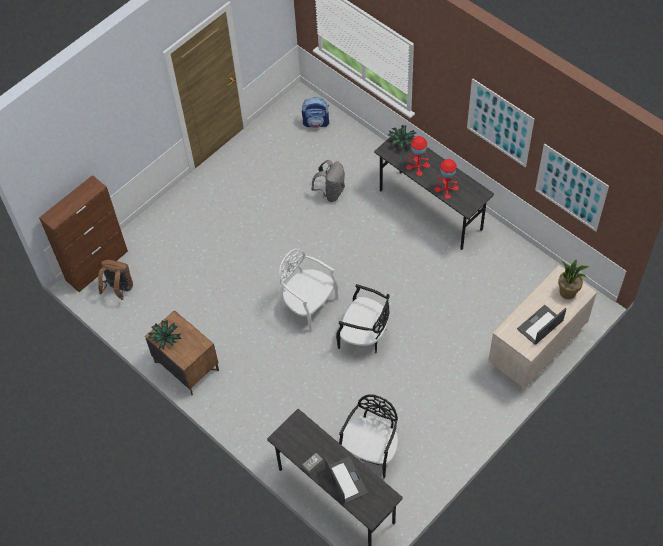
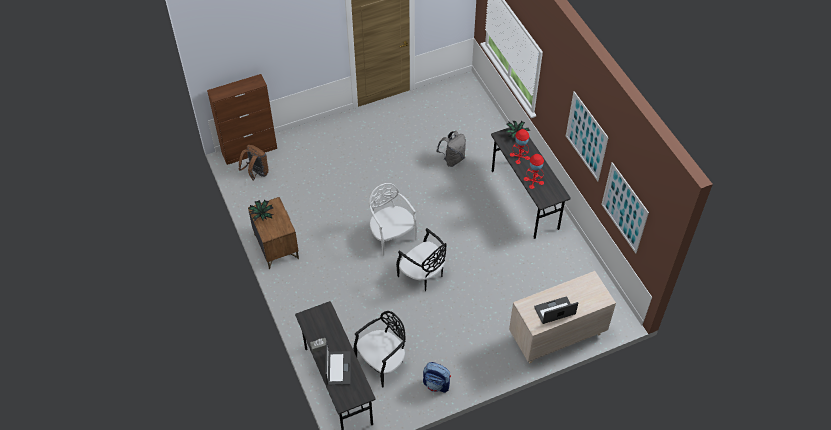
camera: 20 degrees right, 5 degrees down
backpack [302,97,329,128] -> backpack moved to [423,362,451,393]
potted plant [558,260,589,299] -> none

